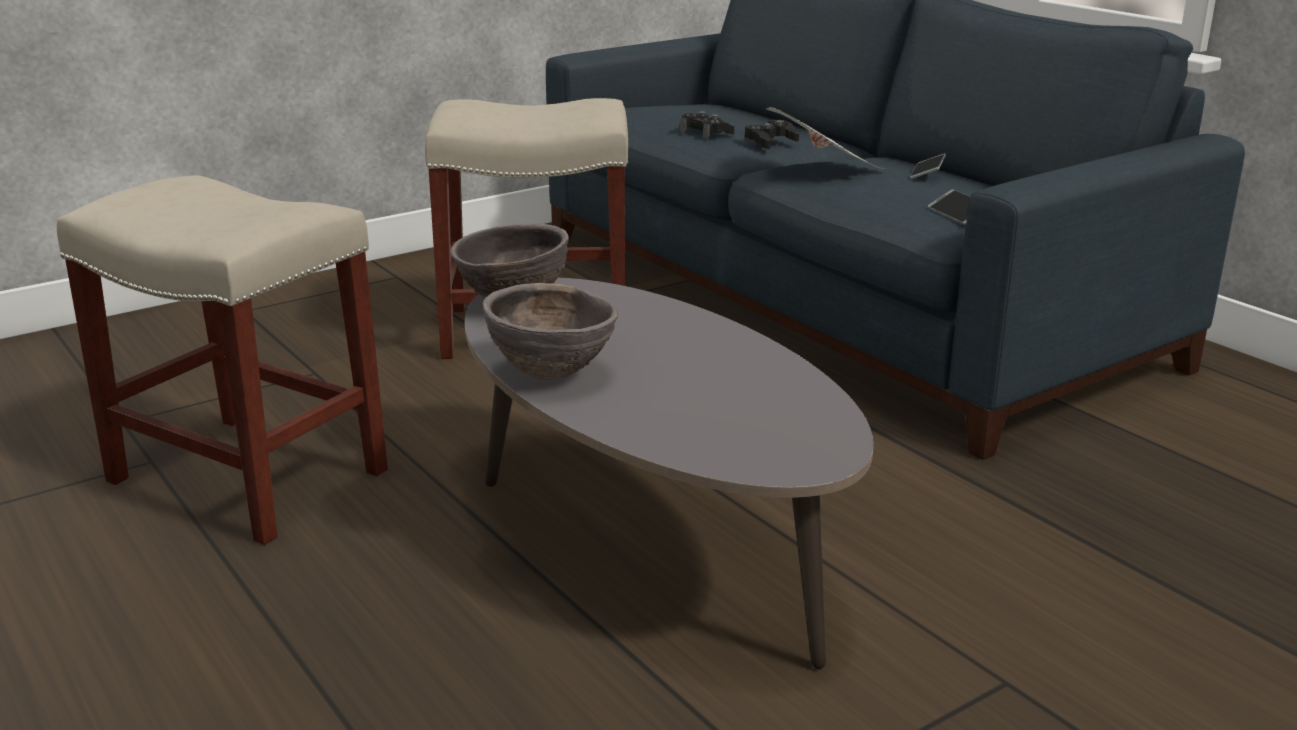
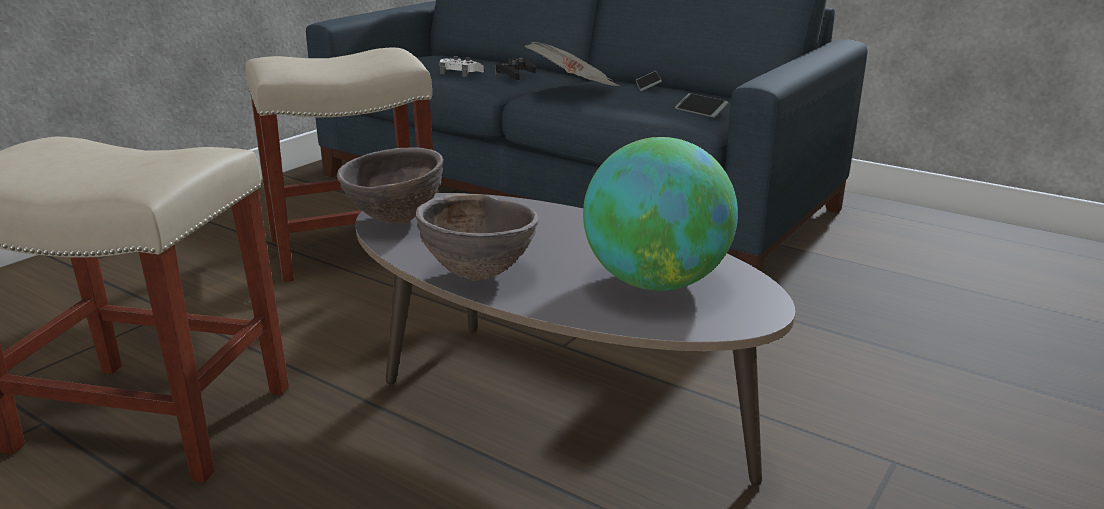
camera: 20 degrees left, 0 degrees up
black game controller [679,111,734,139] -> white game controller [439,56,484,77]
none -> globe [583,137,738,291]

